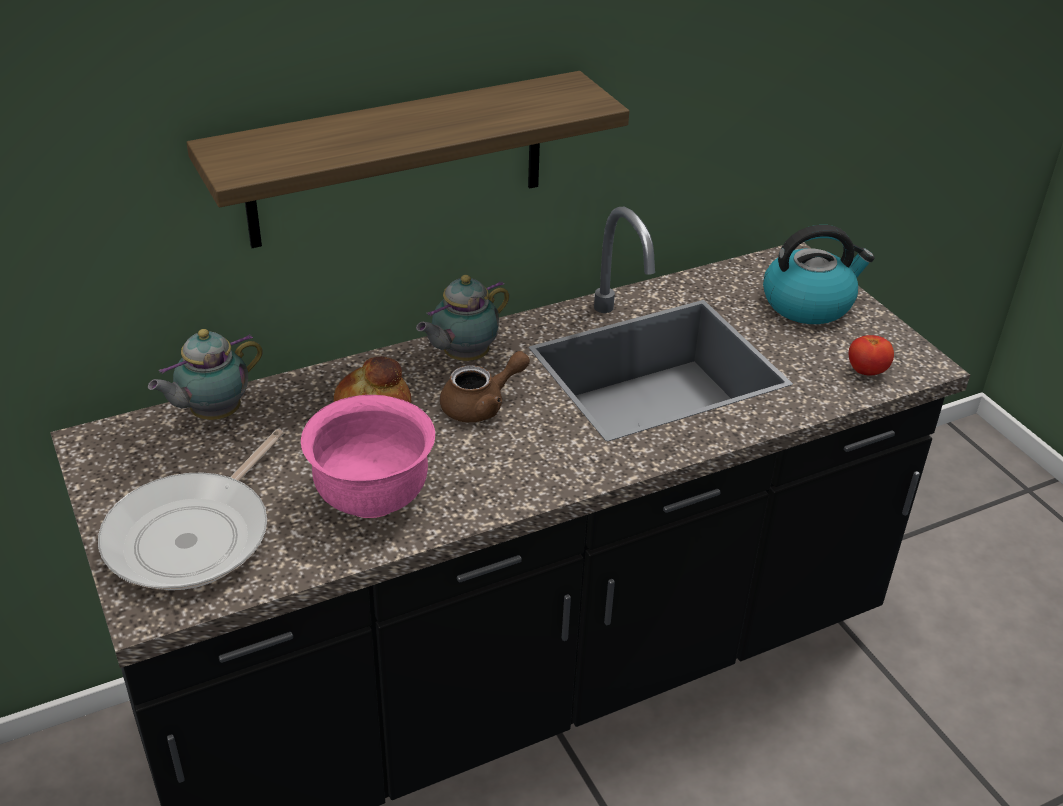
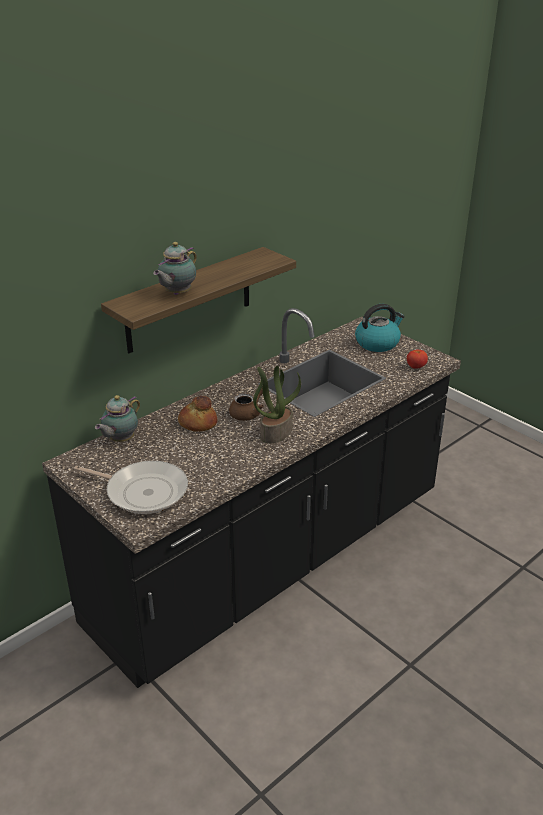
camera: 15 degrees left, 5 degrees down
frying pan [98,429,284,590] -> frying pan turned 75 degrees counterclockwise [74,461,188,514]
pink bowl [301,395,435,518] -> none
teapot [416,275,509,361] -> teapot moved to [153,242,197,295]
none -> potted plant [253,366,301,443]

